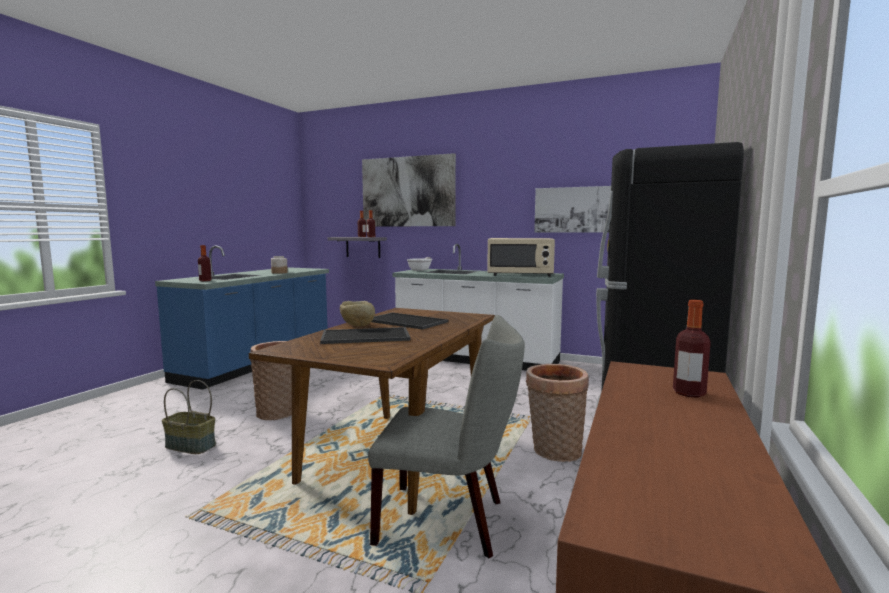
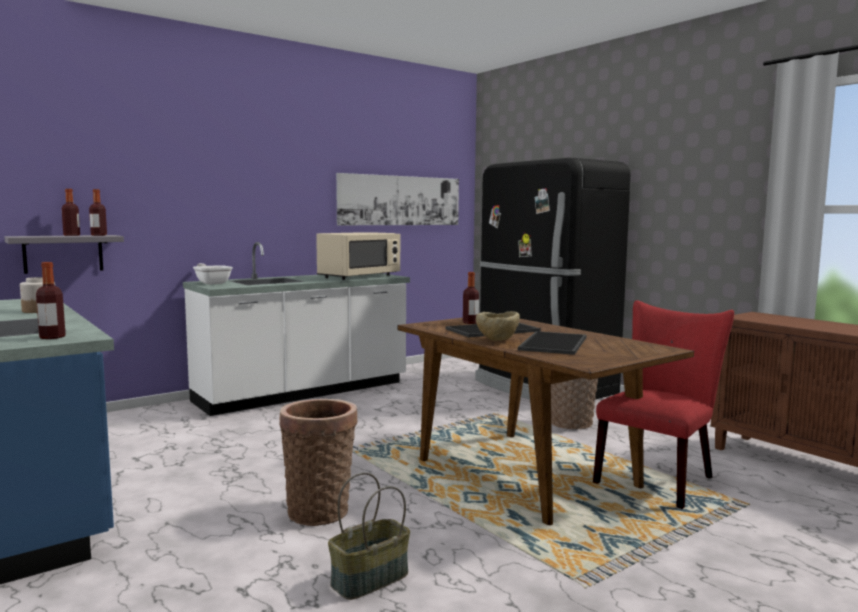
camera: 60 degrees left, 0 degrees up
picture [362,153,456,227] -> none
grey chair [368,315,525,558] -> red chair [593,300,734,509]
bottle [673,300,711,398] -> bottle moved to [463,272,479,324]

